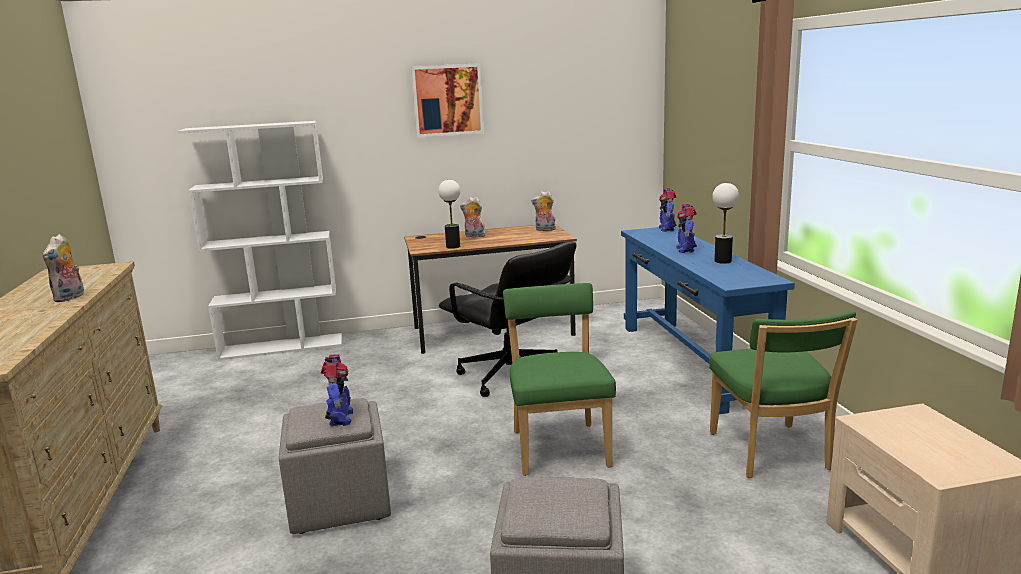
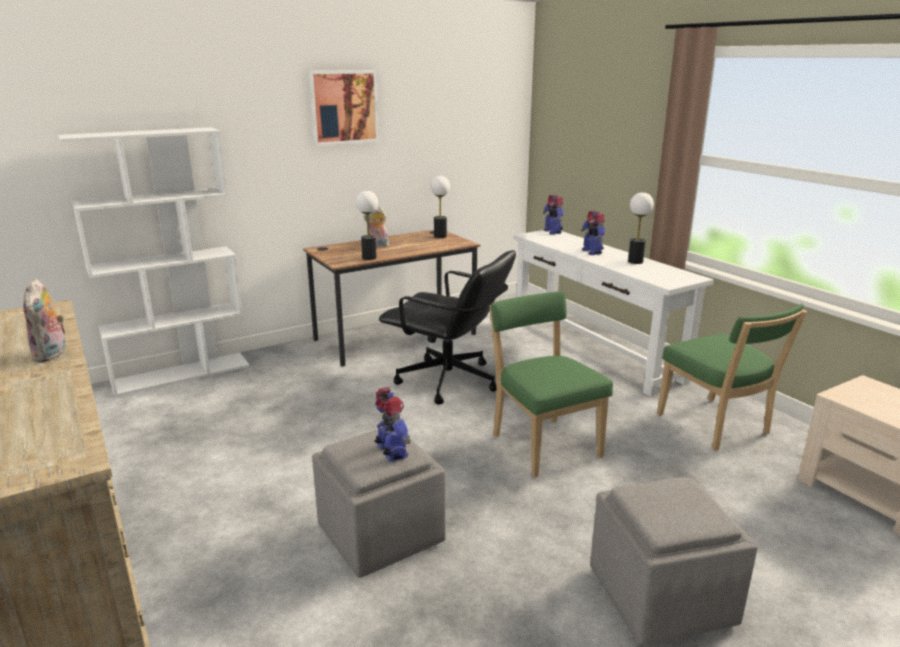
camera: 20 degrees left, 5 degrees up
plush toy [531,191,556,231] -> table lamp [430,176,450,238]
blue console table [621,227,795,414] -> white console table [513,230,714,397]

